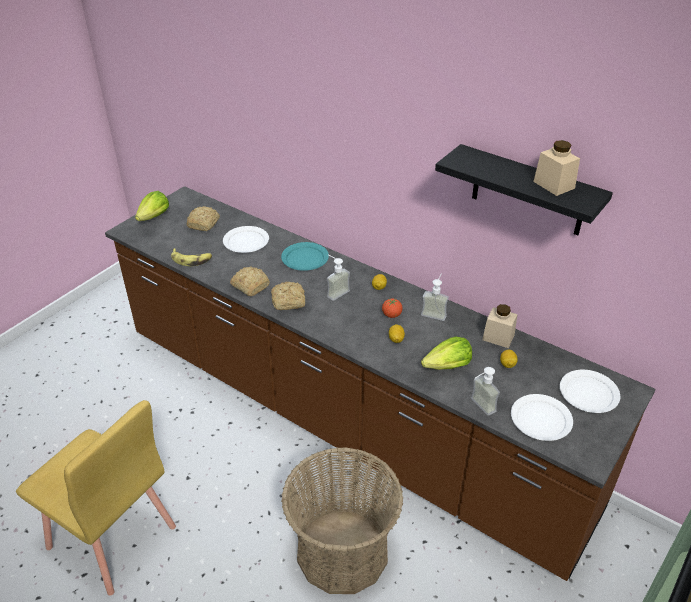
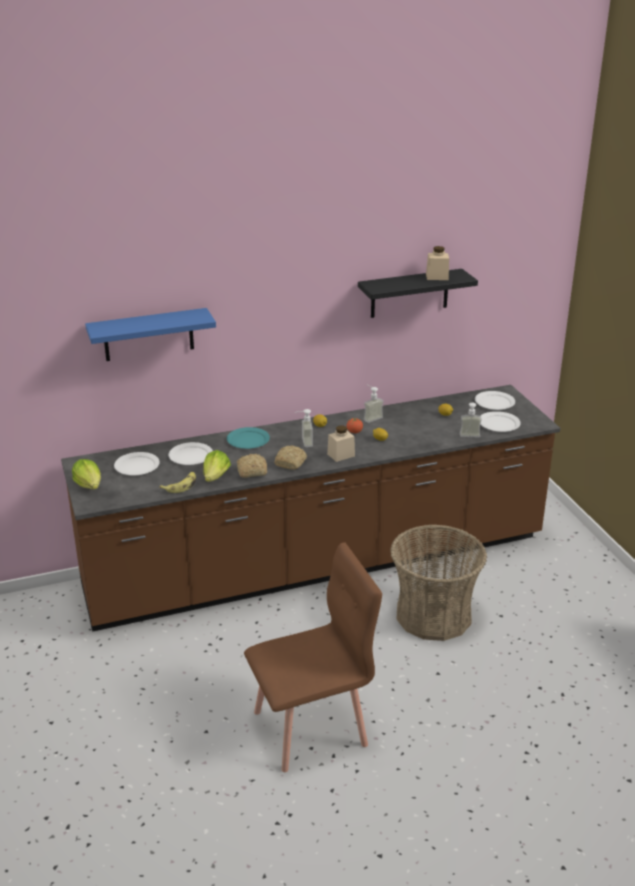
camera: 55 degrees left, 10 degrees down
yellow chair [16,400,176,596] -> brown chair [244,542,382,772]
bread [187,206,220,231] -> white plate [114,452,160,475]
lettuce [421,337,472,370] -> lettuce moved to [203,450,231,482]
beige jar [482,304,517,348] -> beige jar moved to [327,425,355,462]
none -> blue shelf [85,308,216,361]

